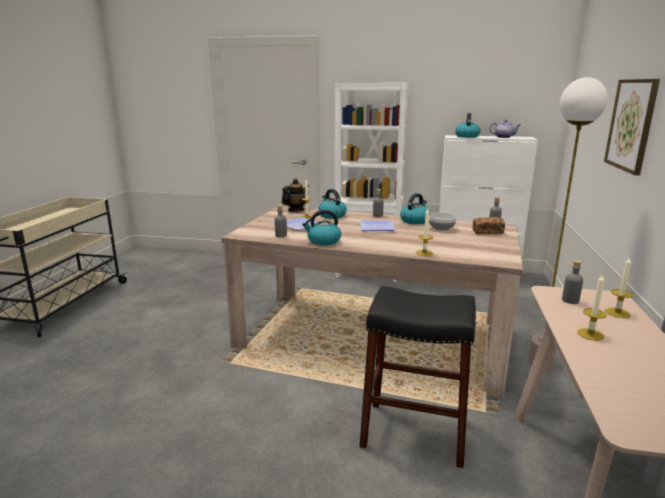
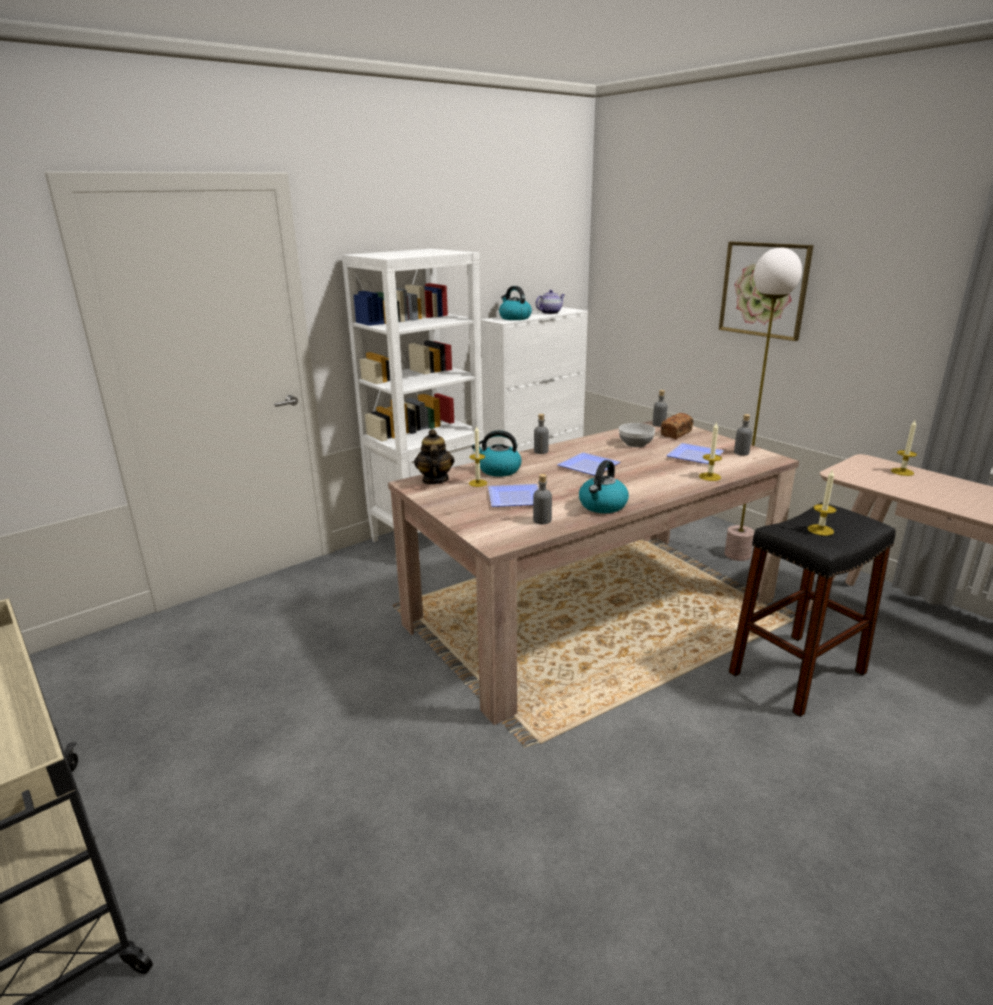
camera: 50 degrees left, 5 degrees up
kettle [400,193,430,224] -> none
grey bottle [562,260,583,304] -> grey bottle moved to [734,414,752,455]
candle [577,273,607,341] -> candle moved to [808,469,836,536]
none -> plate [666,443,724,464]

